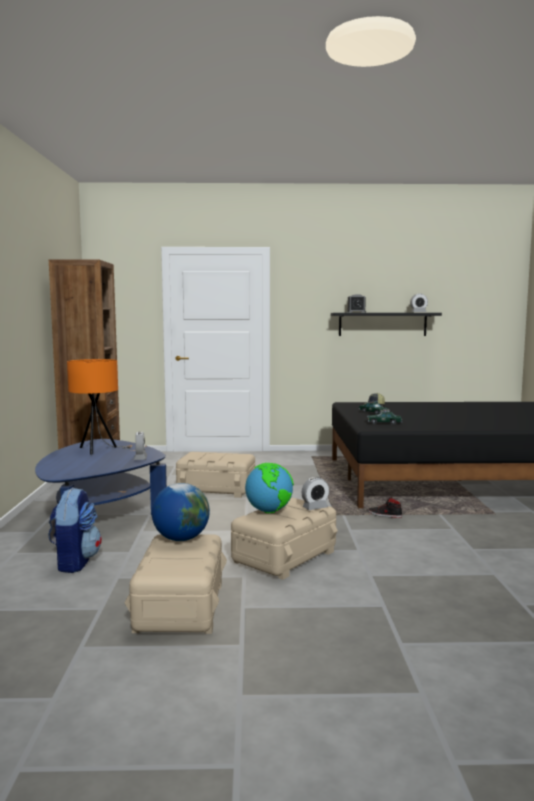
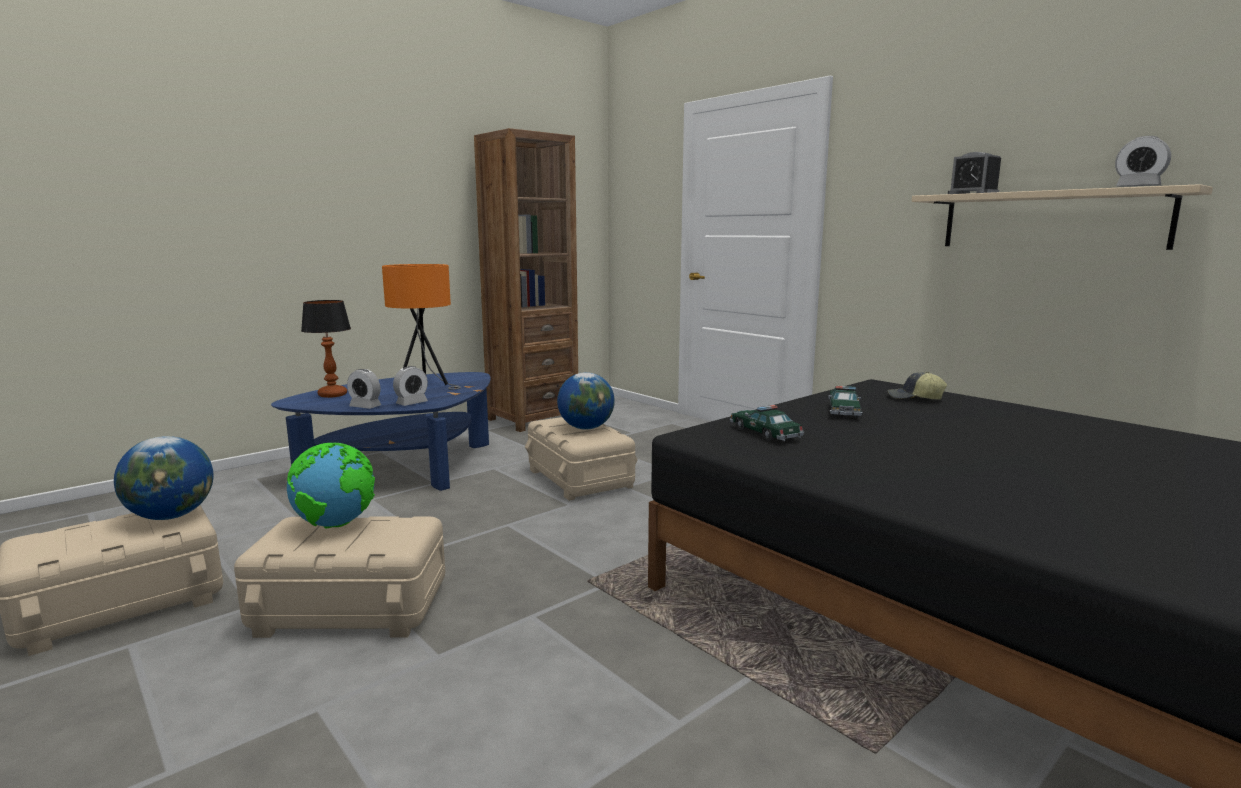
camera: 50 degrees right, 5 degrees up
backpack [49,488,102,573] -> none
alarm clock [302,477,329,510] -> alarm clock moved to [347,369,381,409]
black shelf [331,313,442,336] -> beige shelf [912,184,1213,250]
black shoe [368,497,402,518] -> none
none -> table lamp [301,300,351,398]
none -> globe [557,372,615,430]

